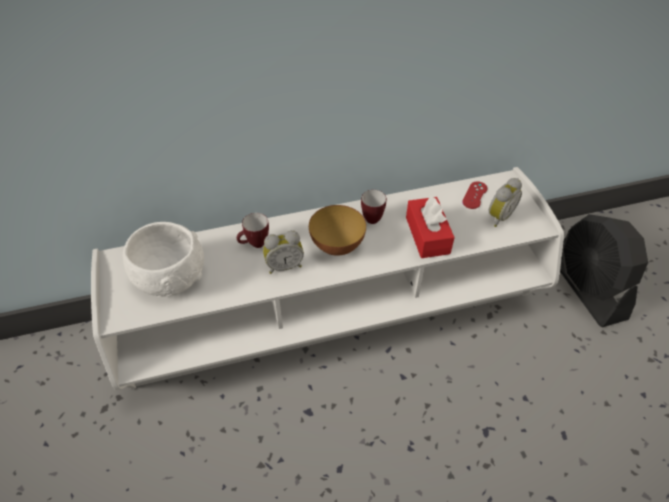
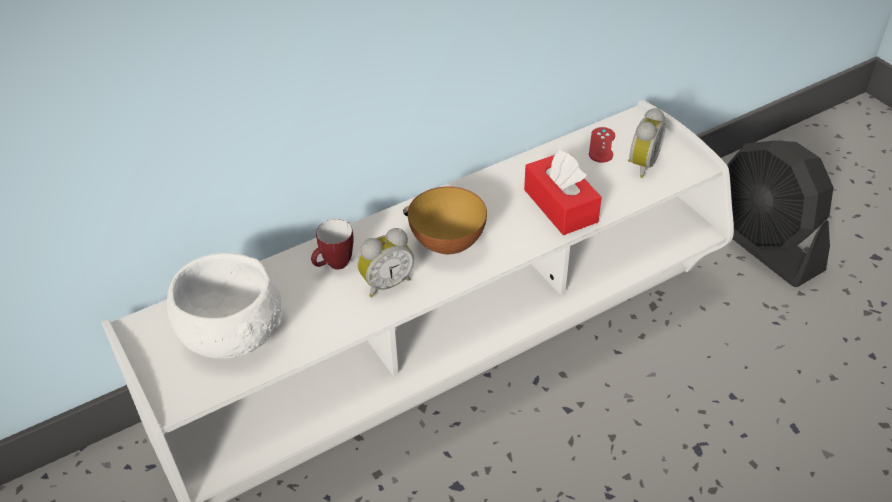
camera: 15 degrees left, 5 degrees down
mug [361,190,387,224] -> none

